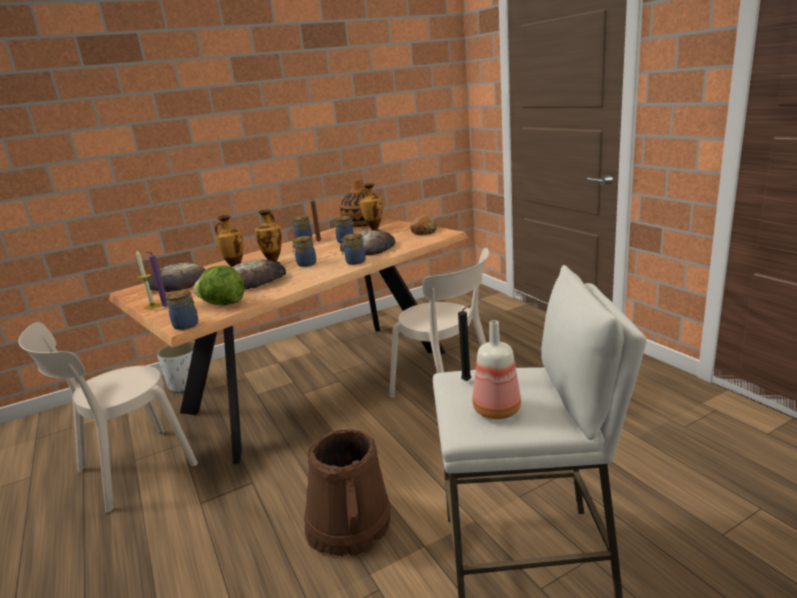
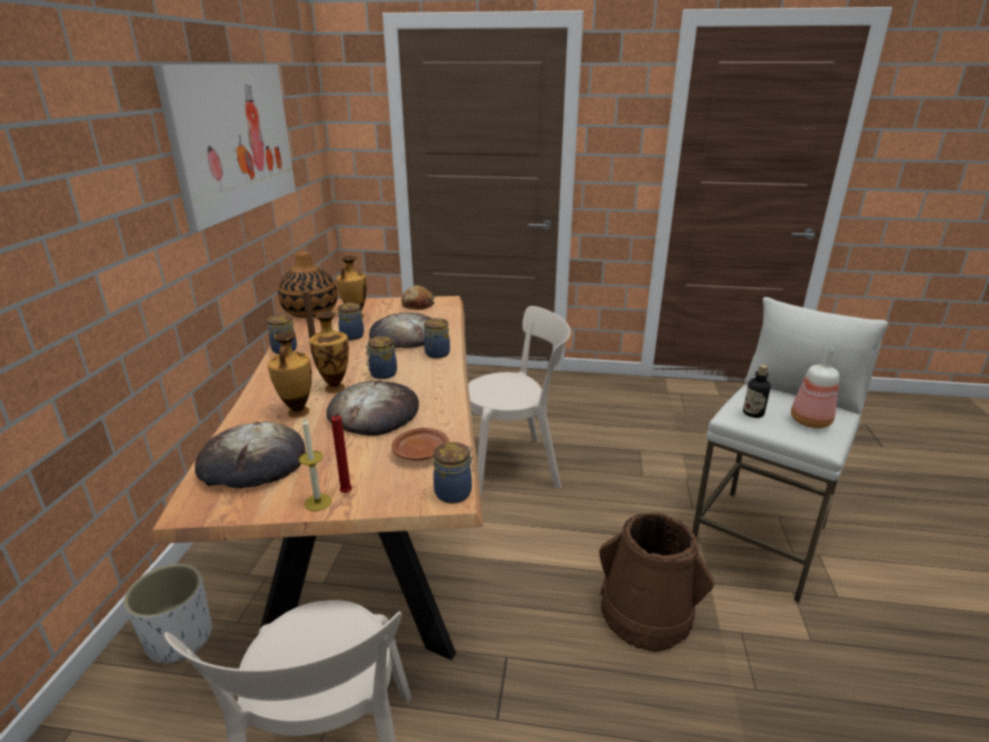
camera: 55 degrees left, 5 degrees up
purple candle [147,252,167,307] -> red candle [331,412,352,493]
lettuce [193,265,244,305] -> brown plate [391,428,449,461]
black candle [458,305,471,381] -> bottle [743,364,771,418]
none -> picture [153,65,296,232]

